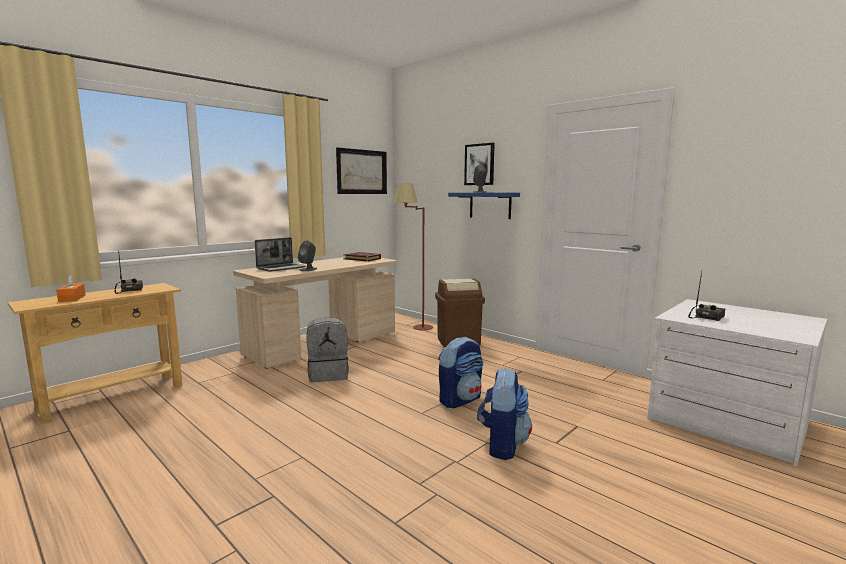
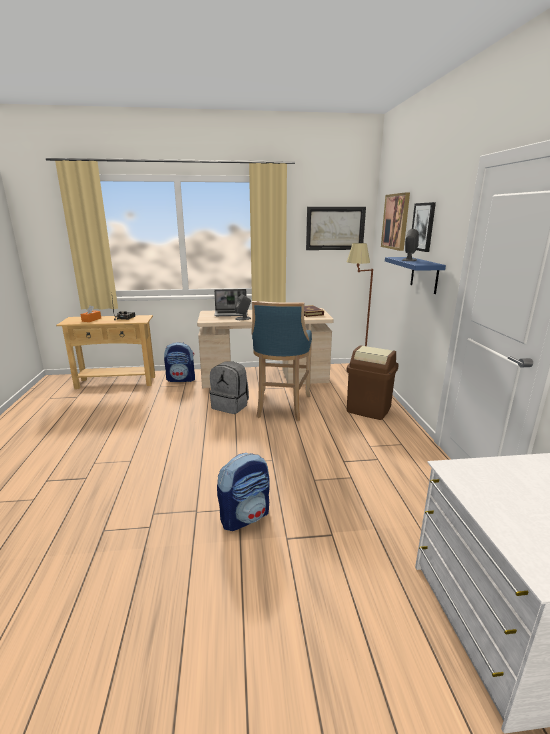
camera: 40 degrees right, 10 degrees up
backpack [438,337,483,408] -> backpack moved to [164,342,195,382]
radio [688,272,725,321] -> none
none -> blue stool [251,301,312,421]
none -> picture [381,192,410,251]

